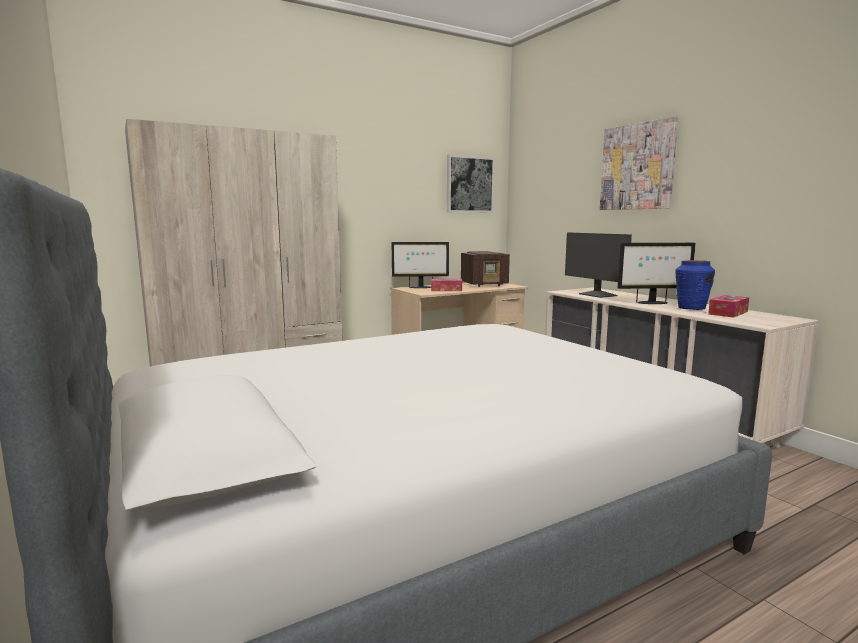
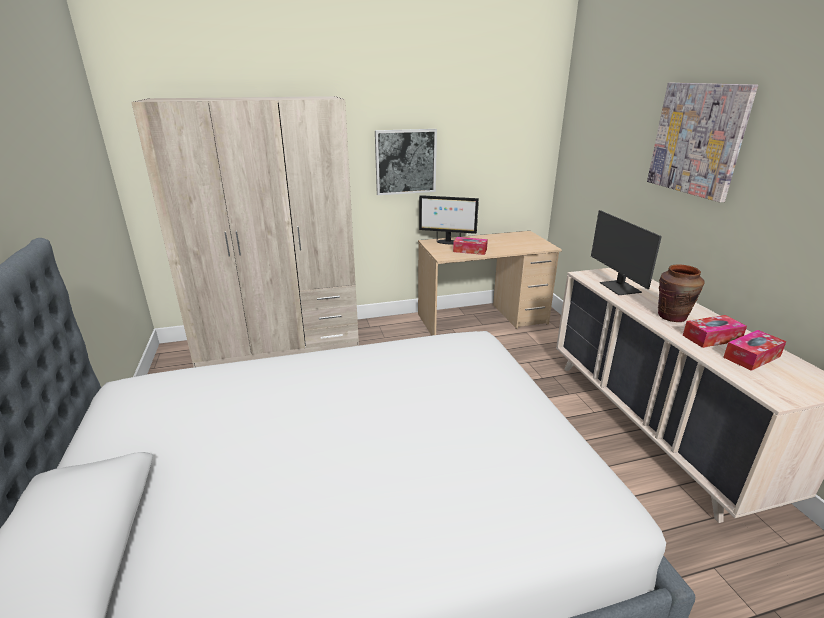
camera: 15 degrees right, 15 degrees up
picture [447,155,494,212] -> picture moved to [375,129,437,195]
radio [461,251,510,287] -> none
monitor [618,243,696,304] -> brown vase [658,264,705,322]
blue vase [675,260,715,310] -> tissue box [683,315,747,348]

